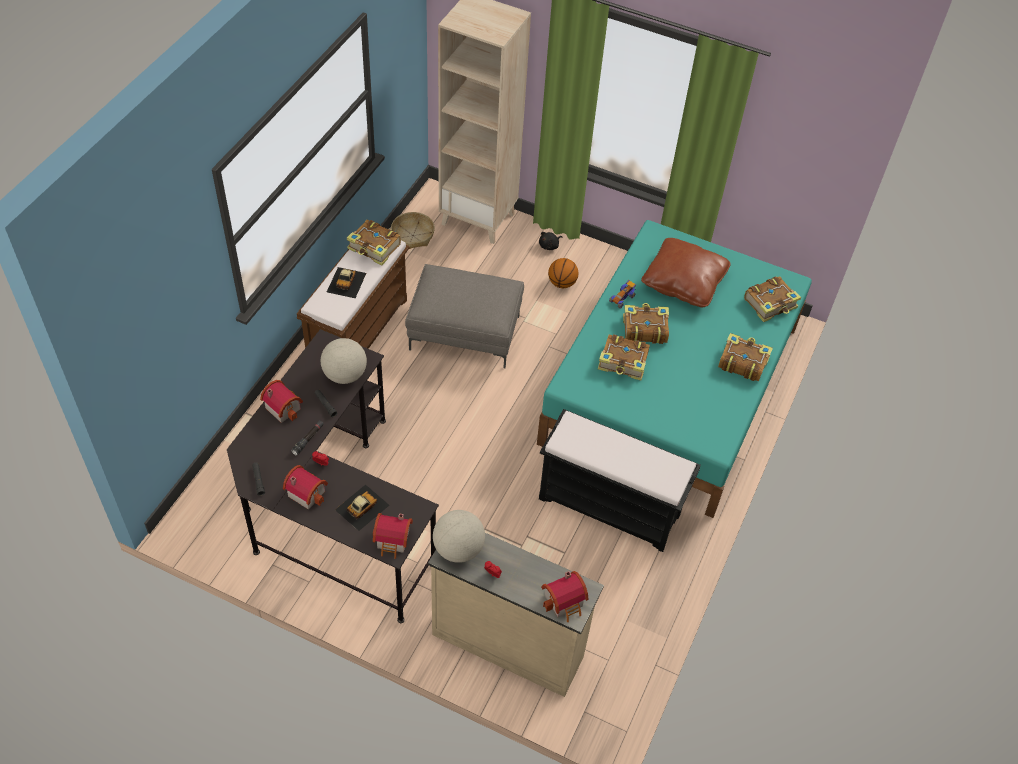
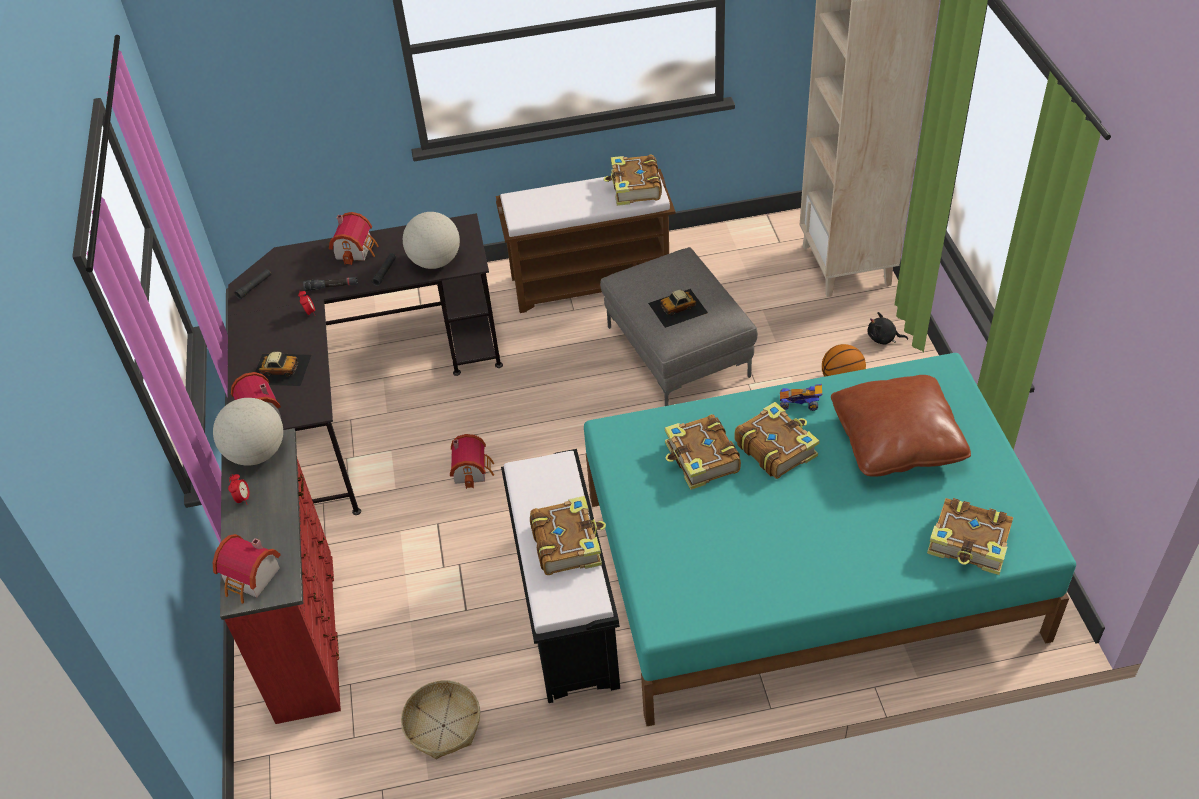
camera: 60 degrees right, 5 degrees down
toy house [283,465,328,510] -> toy house moved to [450,434,494,489]
toy car [327,267,366,298] -> toy car moved to [648,289,708,328]
basket [391,212,435,249] -> basket moved to [401,680,480,759]
beige dresser [428,533,604,697] -> red dresser [220,428,341,724]
book [718,333,773,381] -> book moved to [530,496,606,575]

